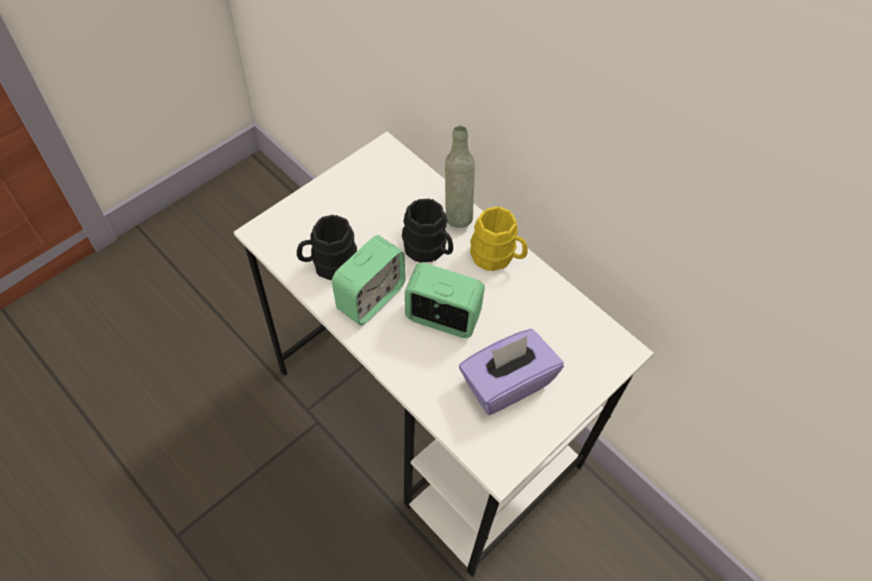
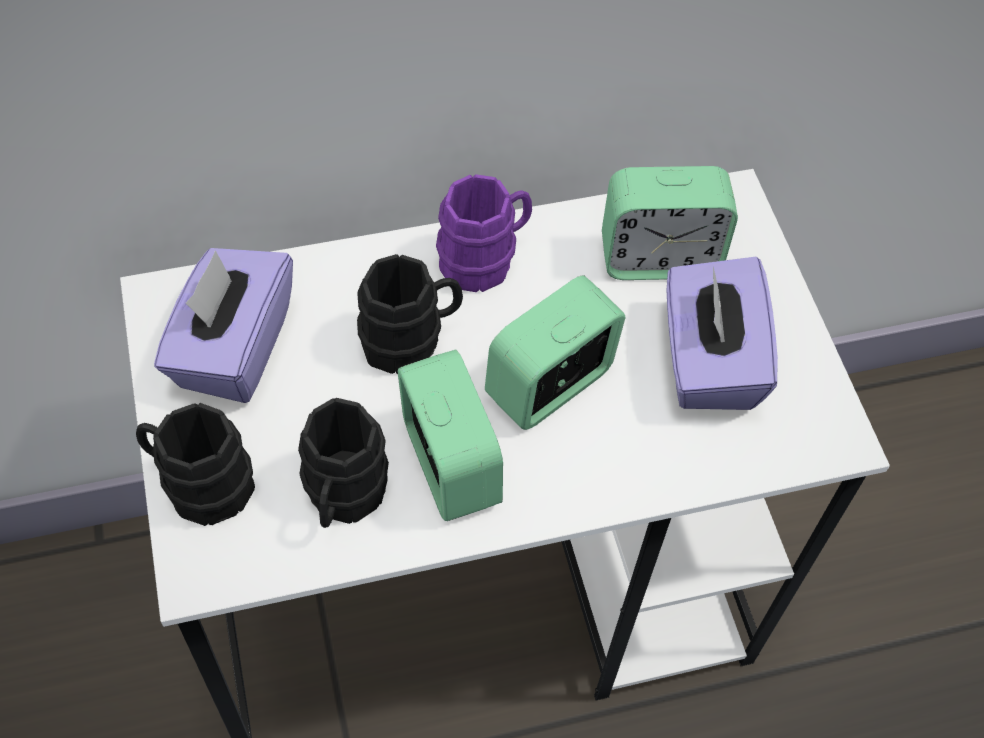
camera: 60 degrees left, 0 degrees up
grey bottle [445,126,475,228] -> none
yellow mug [470,207,528,271] -> purple mug [436,174,532,292]
none -> black mug [136,403,255,526]
none -> purple tissue box [154,248,293,403]
none -> alarm clock [602,166,738,280]

